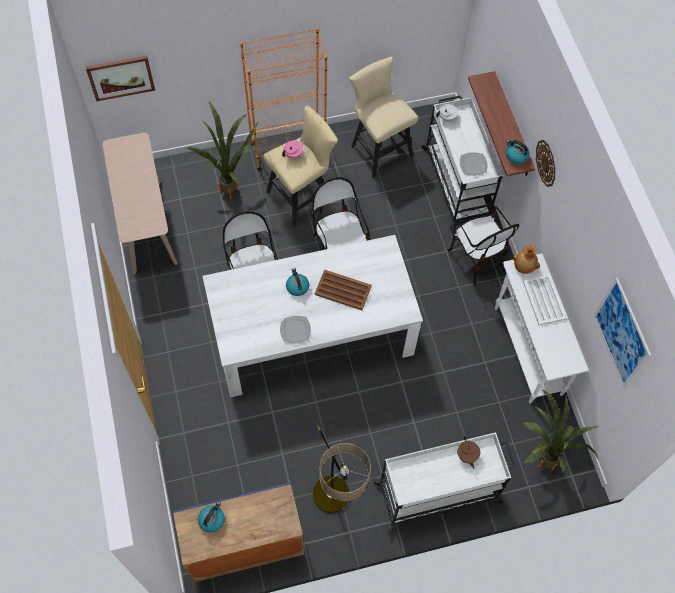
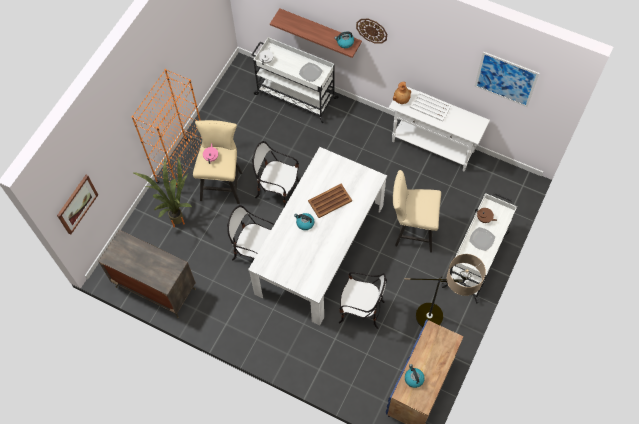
camera: 45 degrees left, 0 degrees up
beige console table [103,133,178,274] -> dresser [98,230,196,318]
plate [280,316,311,344] -> plate moved to [469,227,495,251]
beige stool [349,57,418,178] -> beige stool moved to [393,170,441,252]
chair [448,206,520,286] -> chair moved to [339,272,387,329]
potted plant [523,390,599,473] -> none

